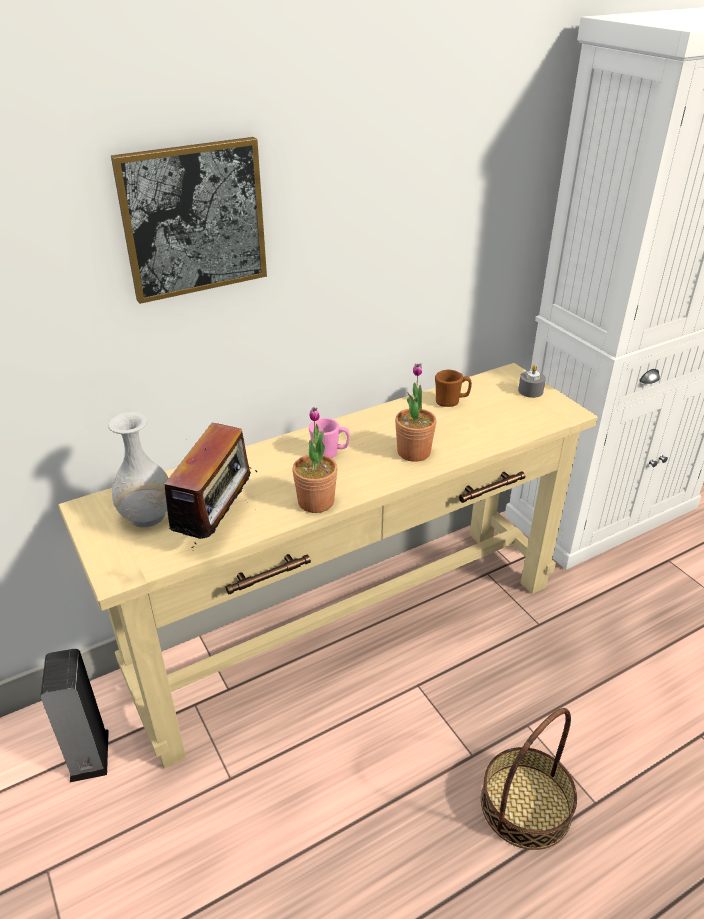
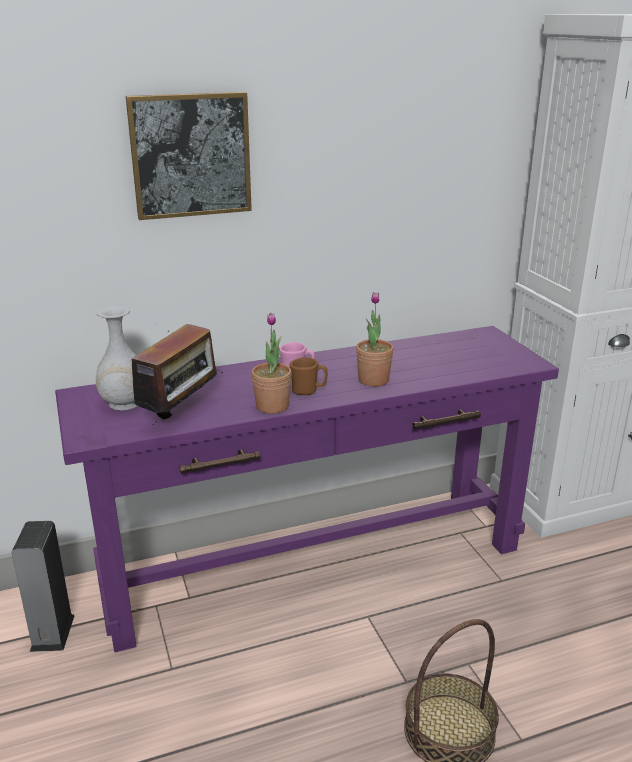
camera: 10 degrees right, 10 degrees down
beige console table [58,363,598,769] -> purple console table [55,326,559,652]
brown mug [435,370,472,407] -> brown mug moved to [290,357,328,395]
grey candle [518,365,546,398] -> none

